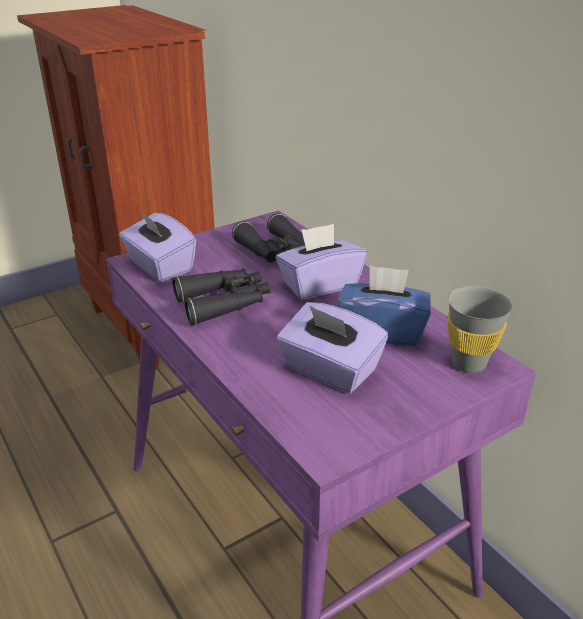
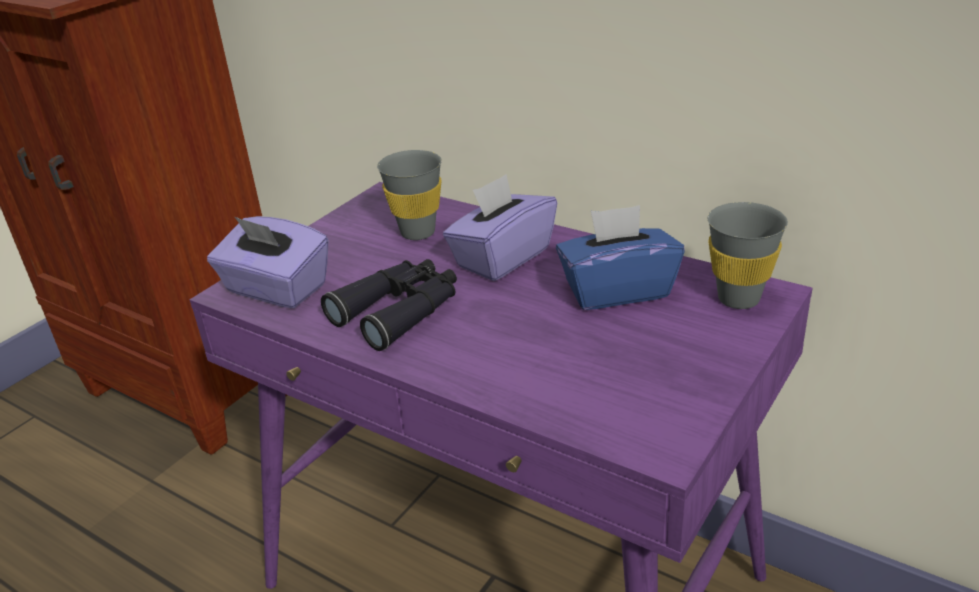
camera: 20 degrees left, 0 degrees up
black binoculars [232,213,305,263] -> grey cup [377,150,442,240]
purple tissue box [277,302,388,393] -> none

